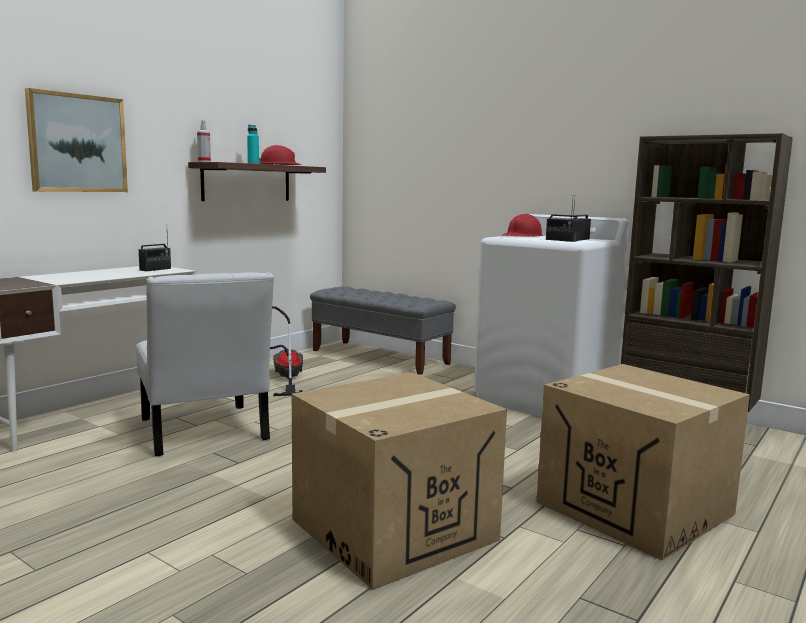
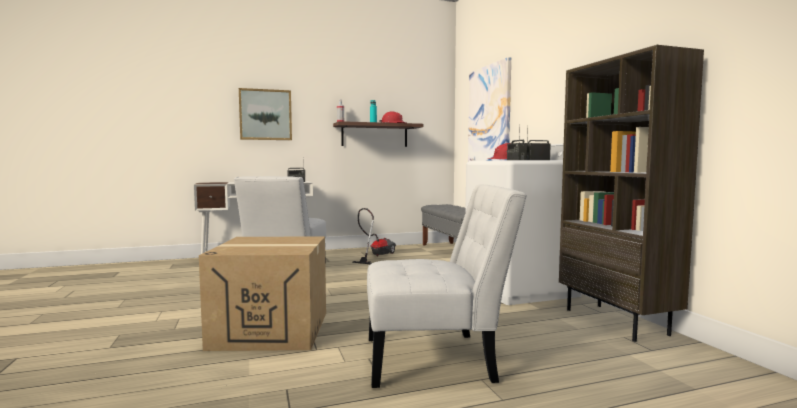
camera: 35 degrees right, 5 degrees down
cardboard box [537,364,750,561] -> white chair [367,184,527,388]
none -> picture [468,57,511,161]

